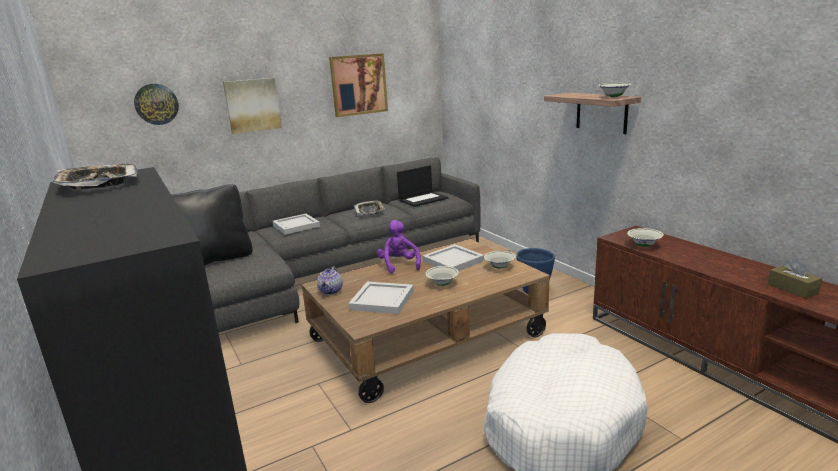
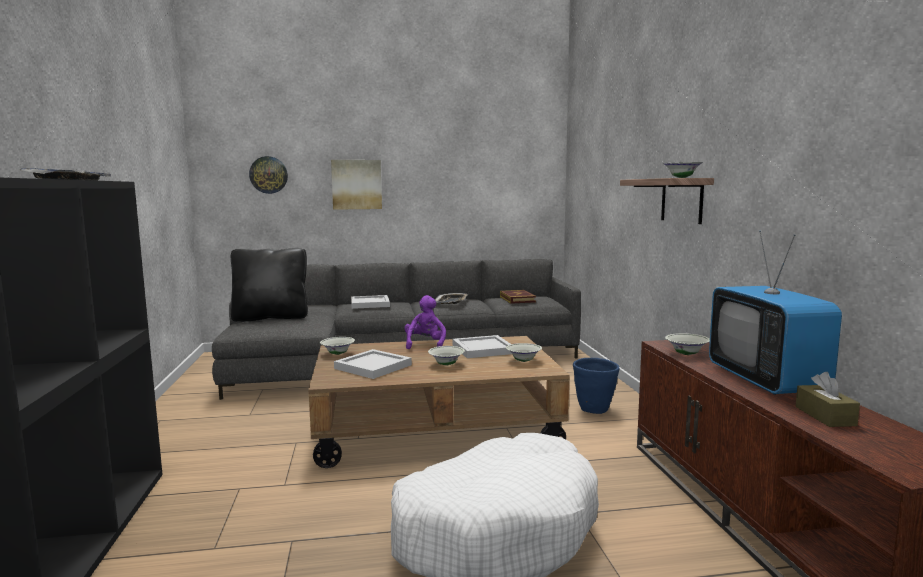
camera: 20 degrees right, 10 degrees down
teapot [317,266,343,295] -> white bowl [320,337,355,355]
picture [329,53,388,117] -> none
laptop [397,165,448,207] -> book [500,290,536,304]
none -> television [709,231,842,395]

